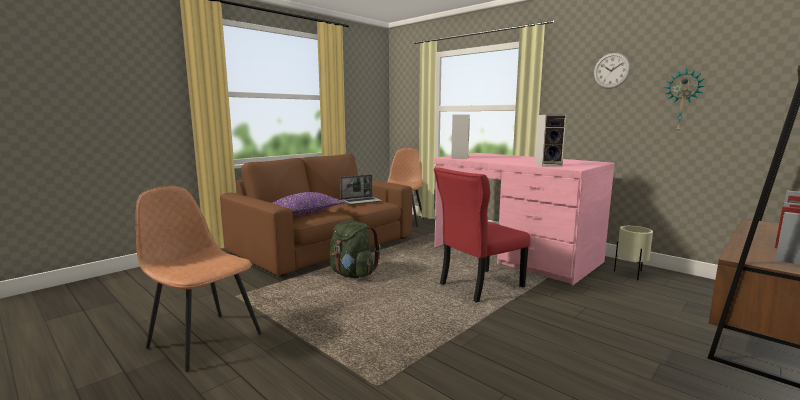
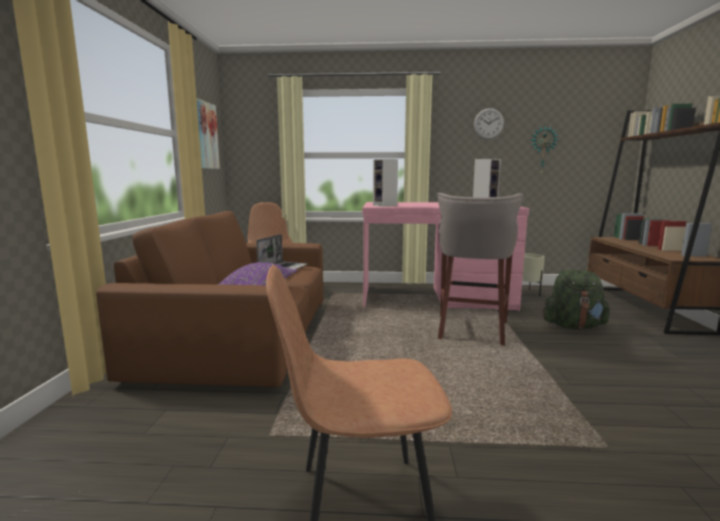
camera: 40 degrees left, 0 degrees up
green backpack [329,220,380,278] -> green backpack moved to [542,270,610,330]
red chair [434,167,531,303] -> grey stool [437,193,524,346]
none -> picture [196,98,220,169]

